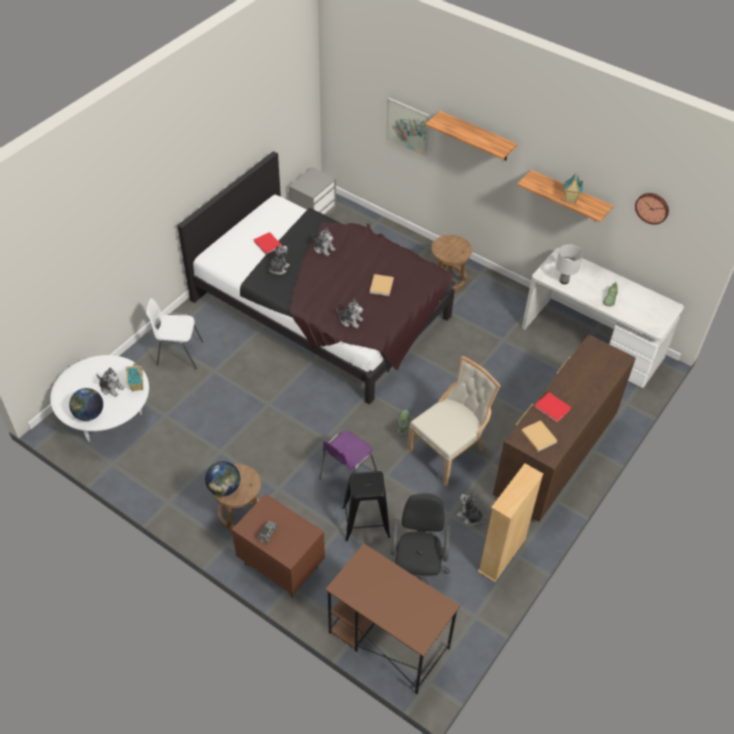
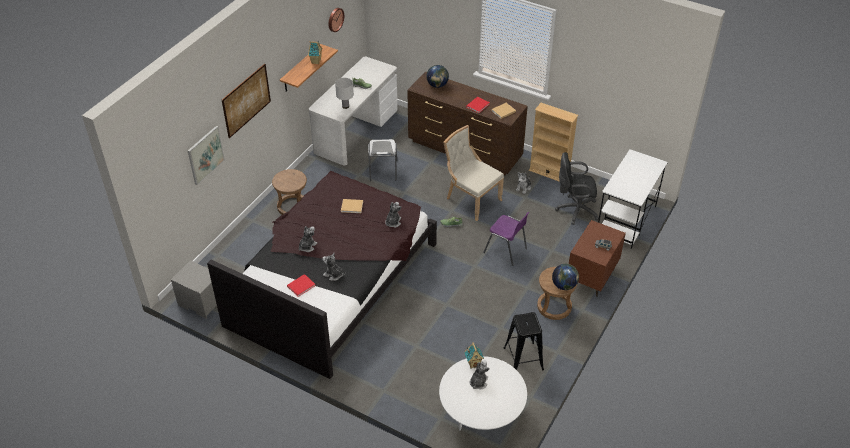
camera: 95 degrees left, 5 degrees down
globe [69,388,103,421] -> globe moved to [426,65,449,88]
white chair [146,298,203,369] -> white chair moved to [368,139,397,181]
brown desk [325,543,460,694] -> white desk [598,149,668,249]
black stool [342,471,390,541] -> black stool moved to [504,312,544,370]
shelf [425,111,517,160] -> picture [222,64,271,138]

